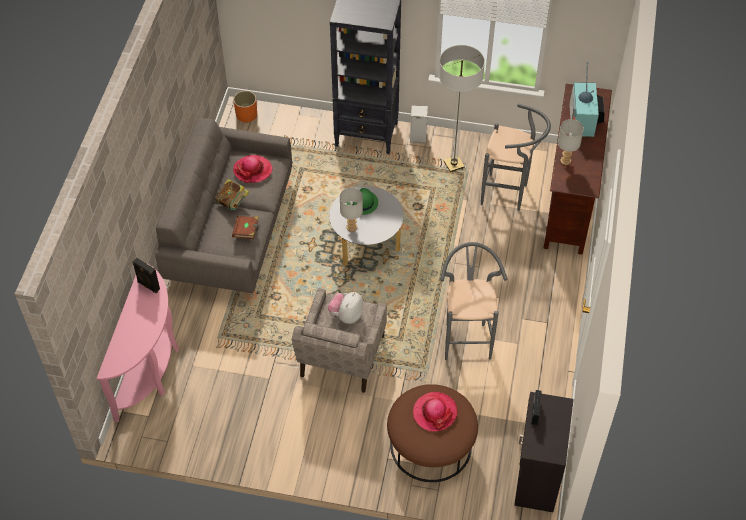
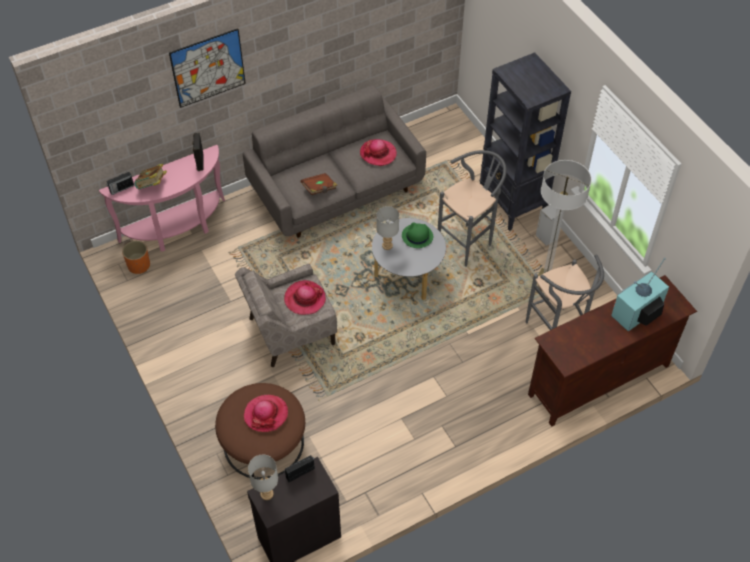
camera: 50 degrees right, 0 degrees up
book [215,179,250,210] -> book moved to [134,163,167,189]
orange planter [233,91,257,123] -> orange planter moved to [122,241,150,274]
plush toy [328,292,363,324] -> hat [284,280,326,315]
grey stool [440,242,507,360] -> grey stool moved to [438,150,507,267]
grey table lamp [558,119,584,165] -> grey table lamp moved to [248,455,278,500]
none -> radio [107,172,134,195]
none -> picture [169,28,246,108]

